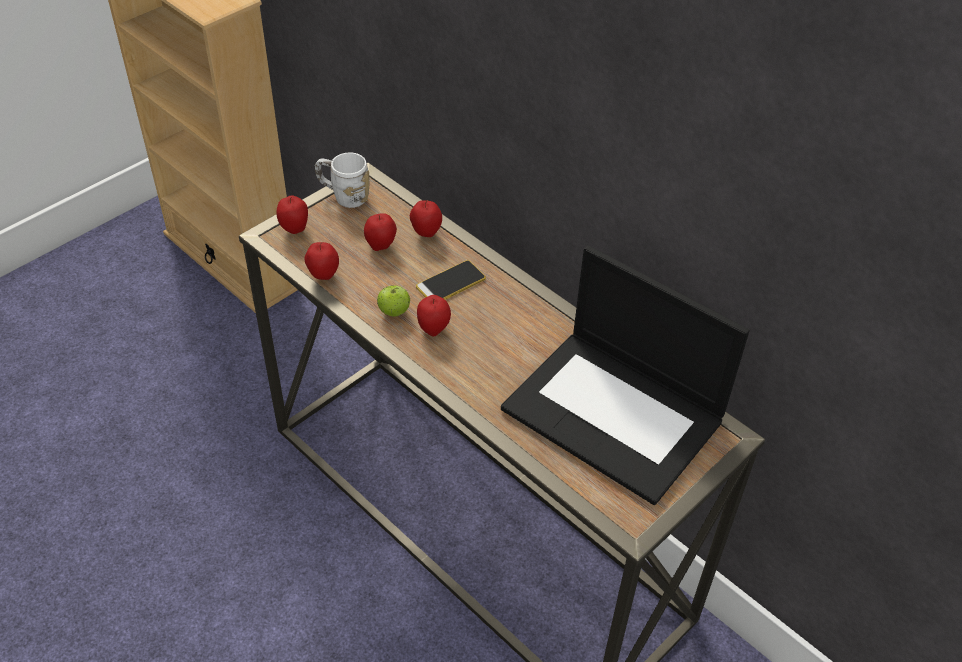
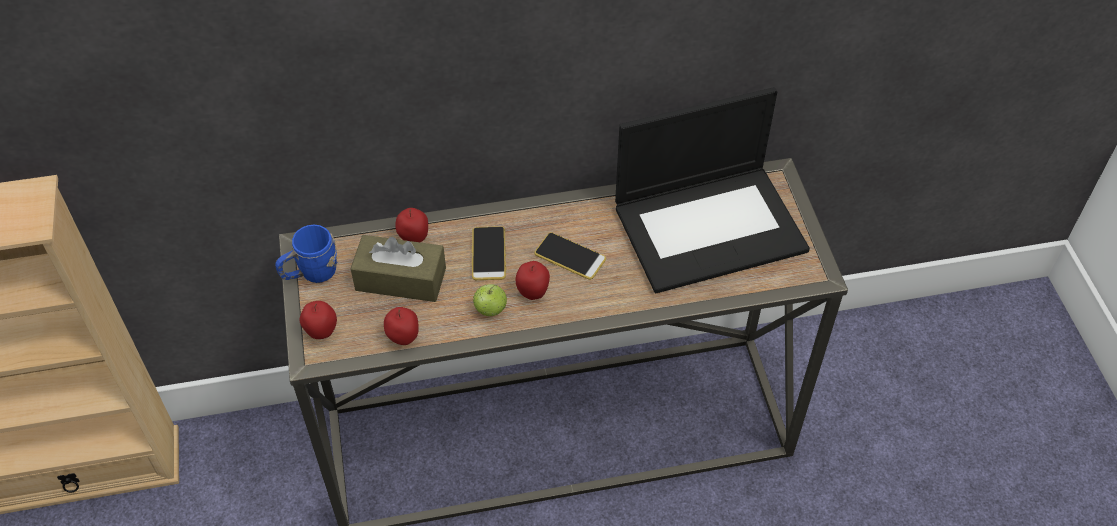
camera: 55 degrees left, 5 degrees up
white mug [315,152,370,208] -> blue mug [275,225,337,283]
apple [364,213,397,251] -> brown tissue box [350,235,446,302]
none -> phone [534,232,606,280]

